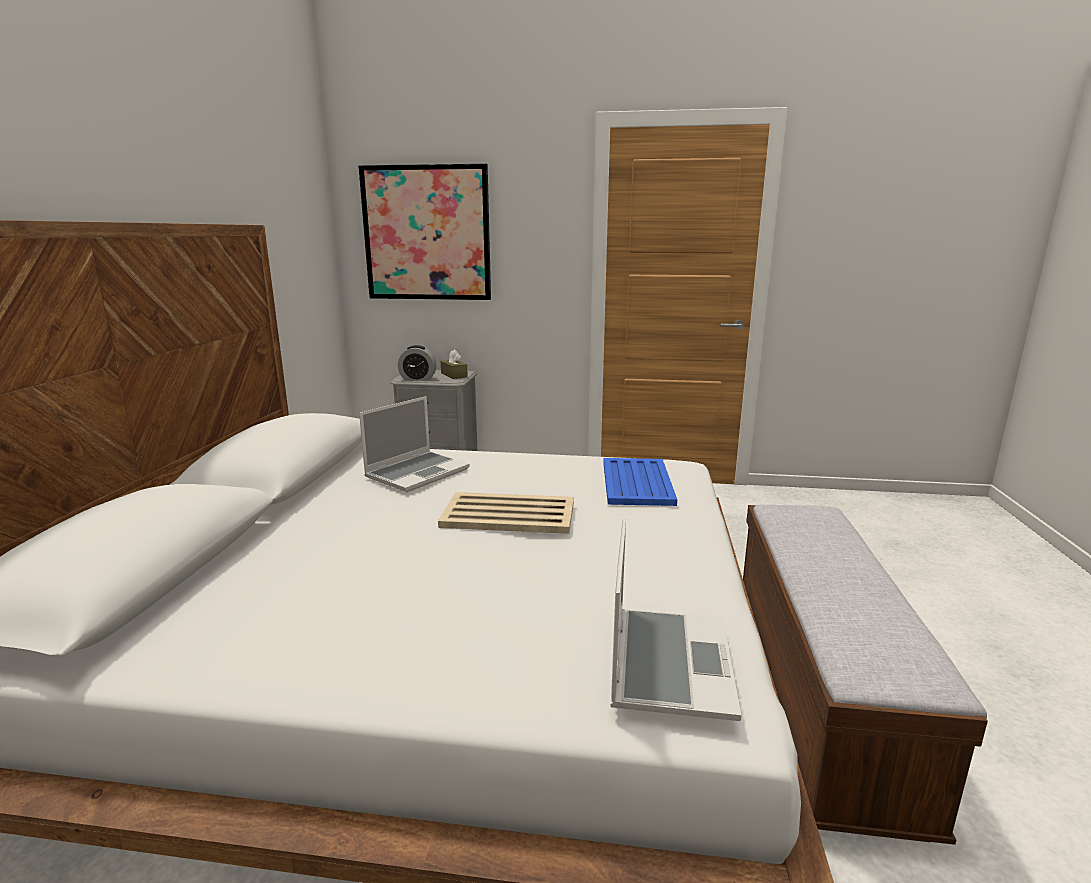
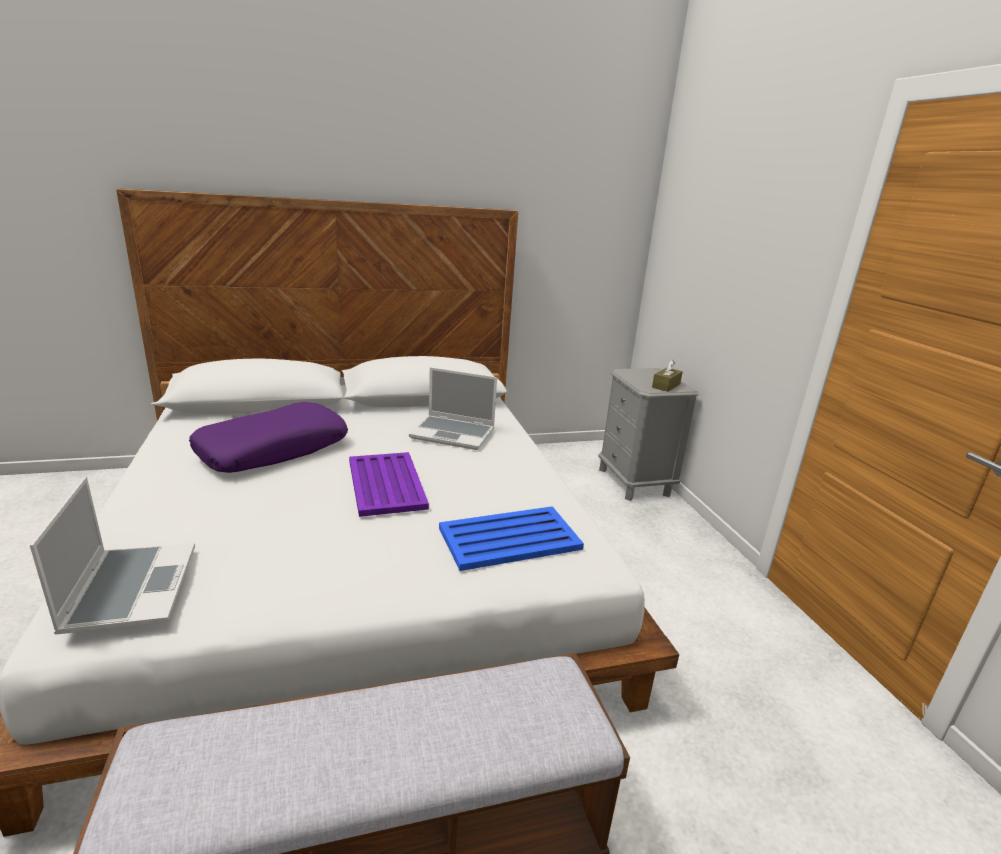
camera: 65 degrees right, 5 degrees up
picture [358,164,491,300] -> none
alarm clock [398,345,437,381] -> none
beige tray [438,492,574,534] -> purple tray [349,452,429,517]
laptop [611,518,741,721] -> laptop turned 90 degrees counterclockwise [30,477,195,634]
none -> purple pillow [189,402,348,473]

